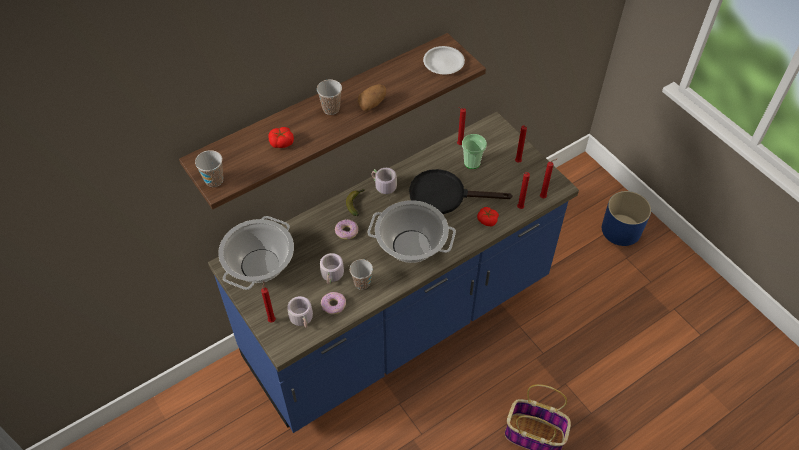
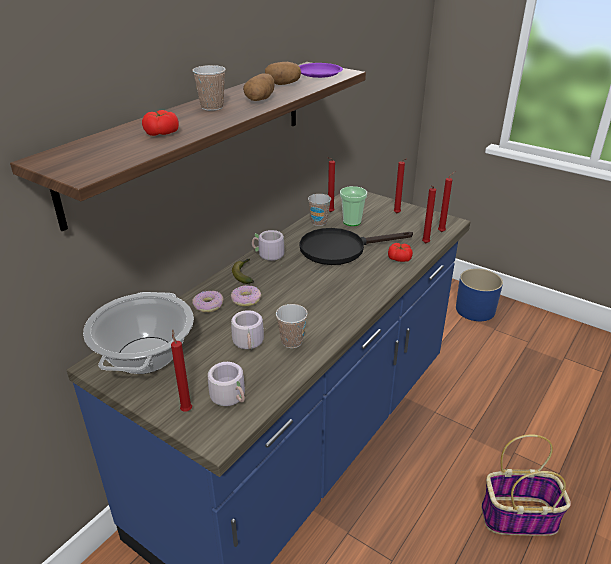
camera: 20 degrees left, 20 degrees down
cup [195,150,223,187] -> cup moved to [308,194,331,226]
donut [321,292,346,314] -> donut moved to [192,291,224,312]
cooking pot [368,200,456,263] -> none
white plate [423,46,465,74] -> purple plate [299,63,343,78]
none -> potato [265,62,301,85]

